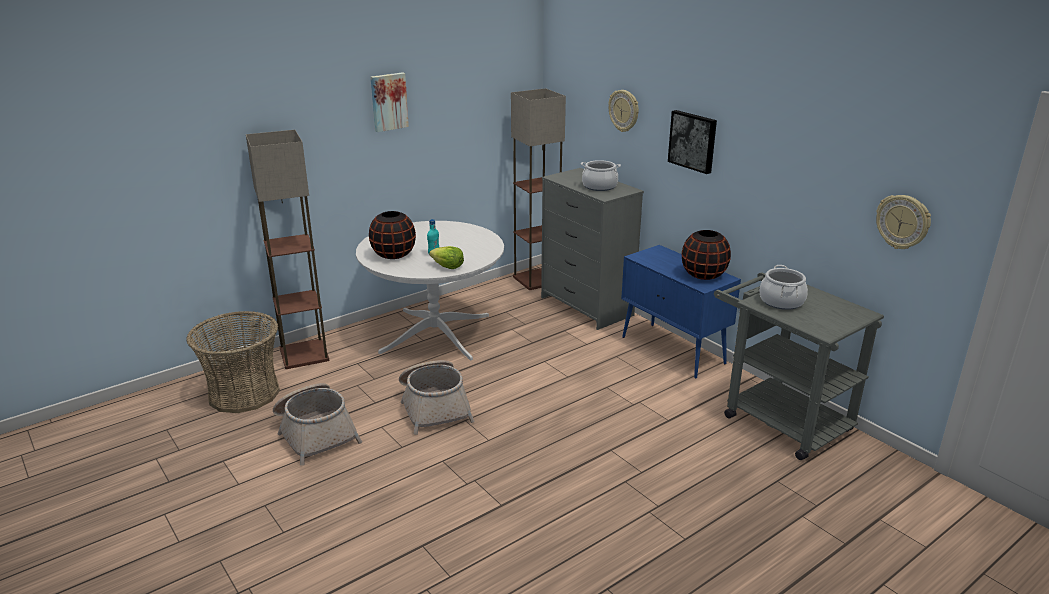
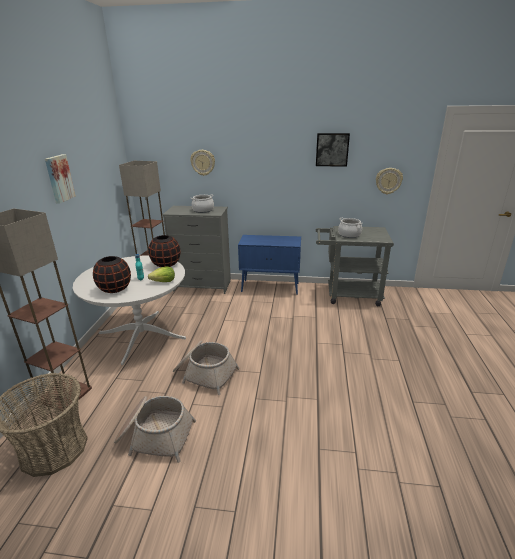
camera: 45 degrees left, 0 degrees up
picture [668,110,717,174] -> picture moved to [316,133,350,167]
black vase [682,230,731,280] -> black vase moved to [148,235,180,267]

